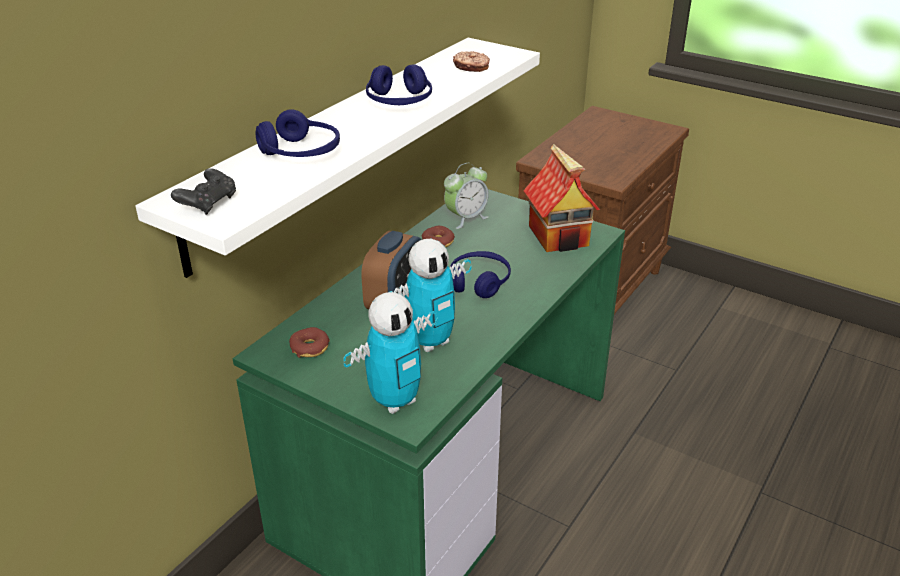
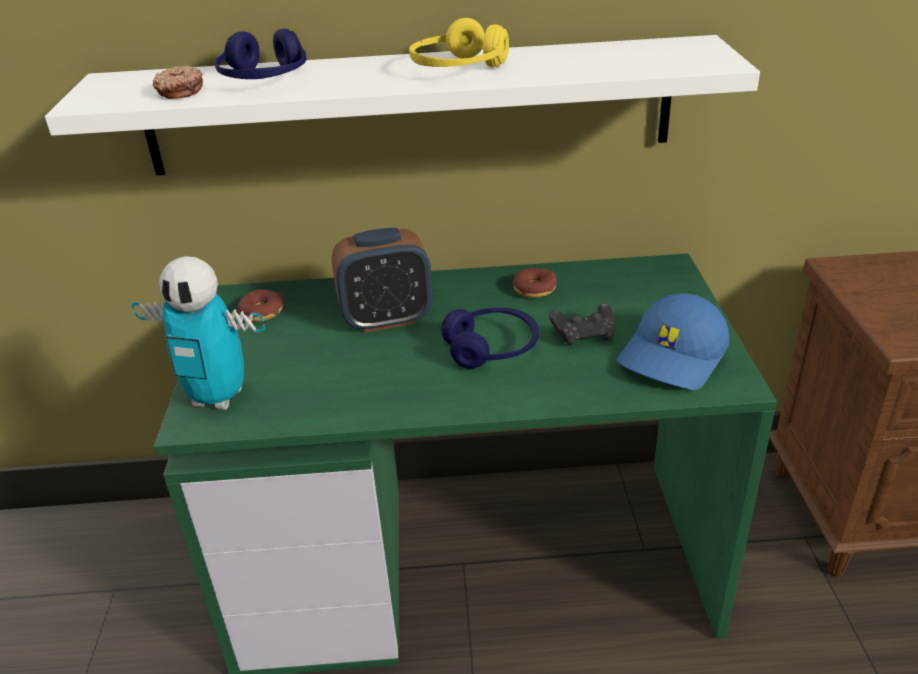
camera: 55 degrees right, 0 degrees up
black game controller [171,168,236,215] -> black game controller moved to [549,303,615,346]
blue headphones [366,64,432,105] -> yellow headphones [409,18,509,67]
toy robot [390,239,472,352] -> none
alarm clock [444,163,489,229] -> none
donut [453,51,490,72] -> donut moved to [153,66,203,99]
toy house [523,144,600,252] -> blue cap [617,293,729,390]

